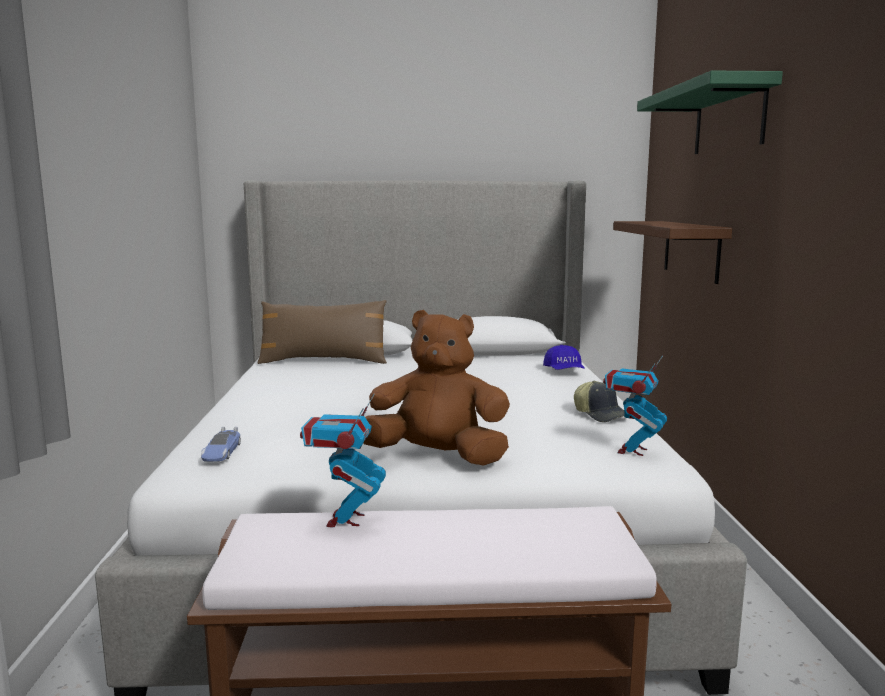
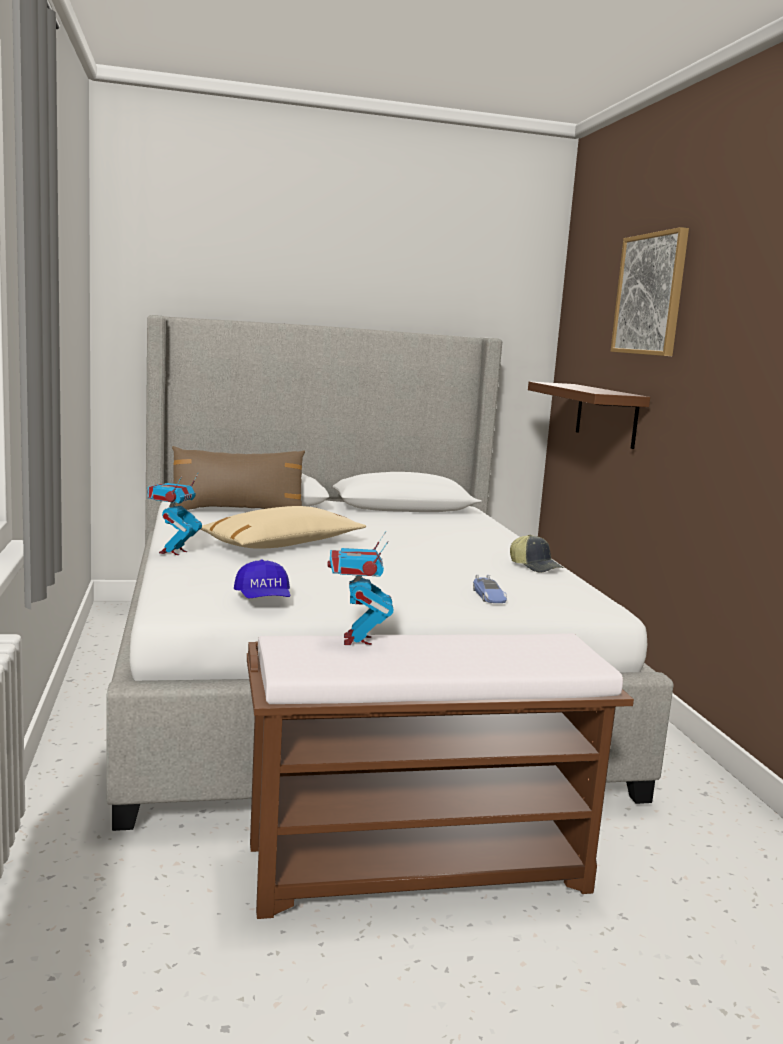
camera: 10 degrees left, 0 degrees up
toy car [201,427,241,462] -> toy car moved to [473,574,507,603]
brown plush toy [363,310,510,466] -> none
blue cap [543,345,585,370] -> blue cap moved to [234,560,290,599]
toy robot [603,355,667,456] -> toy robot moved to [147,472,202,555]
green shelf [637,71,783,154] -> picture [611,227,689,356]
none -> beige pillow [200,506,366,549]

